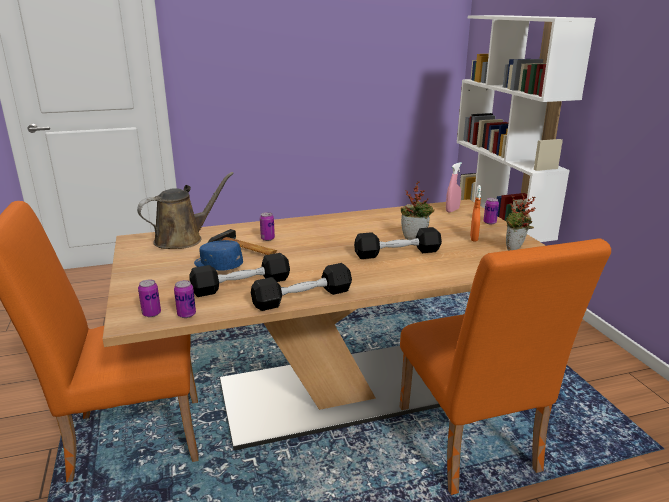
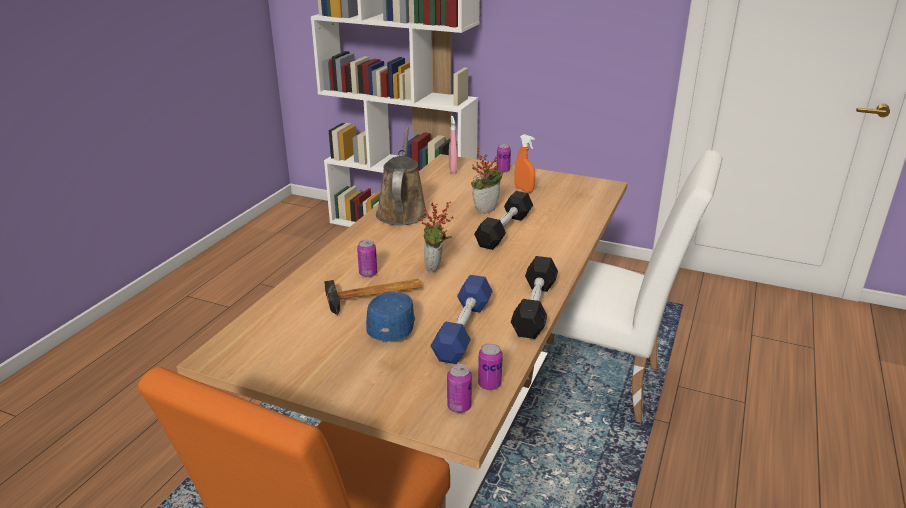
camera: 50 degrees left, 5 degrees up
brown watering can [137,172,234,249] -> brown watering can moved to [376,127,428,225]
black dumbbell [190,253,290,297] -> blue dumbbell [431,275,493,364]
blue cap [194,240,243,271] -> blue cap turned 120 degrees clockwise [366,292,415,341]
orange chair [399,238,611,495] -> white chair [523,150,722,423]
potted plant [506,195,536,251] -> potted plant moved to [417,201,454,273]

